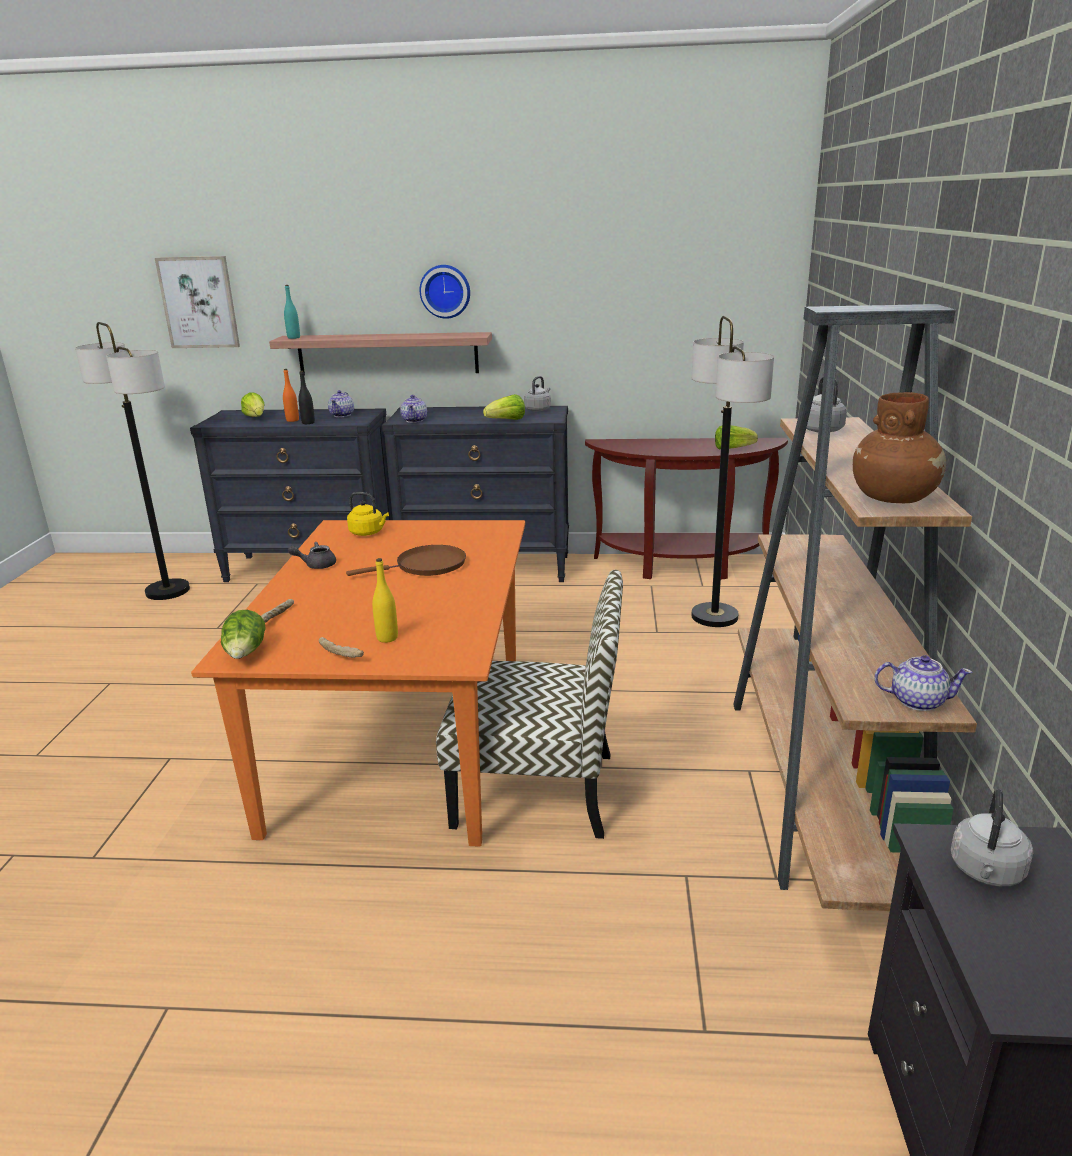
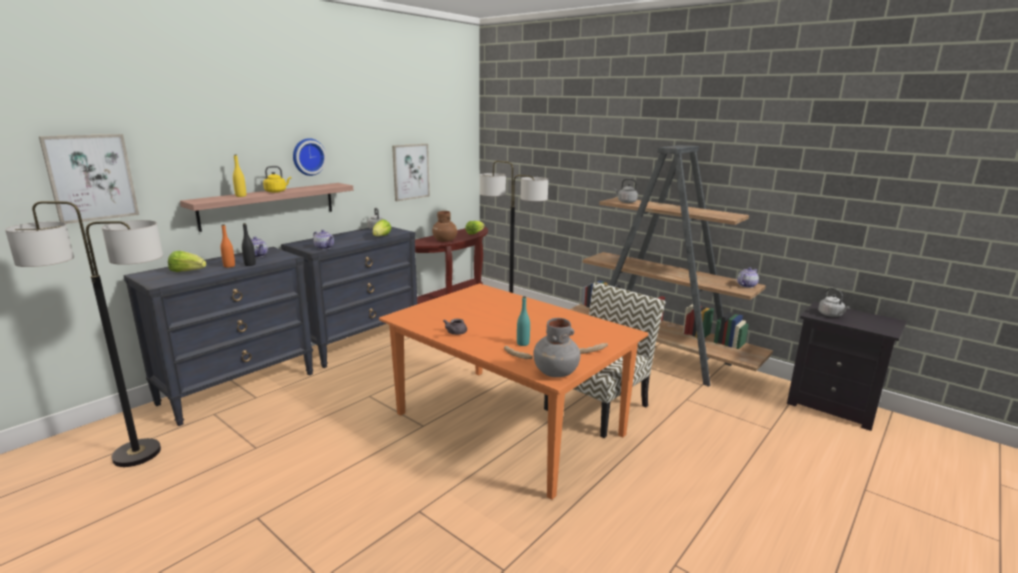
camera: 55 degrees left, 5 degrees down
lettuce [221,610,266,659] -> grey vase [533,318,580,377]
turquoise bottle [284,285,300,339] -> turquoise bottle moved to [517,296,530,346]
brown frying pan [346,545,466,576] -> none
yellow kettle [347,492,389,536] -> yellow kettle moved to [263,166,291,193]
yellow bottle [372,558,398,643] -> yellow bottle moved to [233,155,246,197]
brown vase [853,392,946,503] -> brown vase moved to [432,211,457,242]
none -> picture [392,144,430,201]

